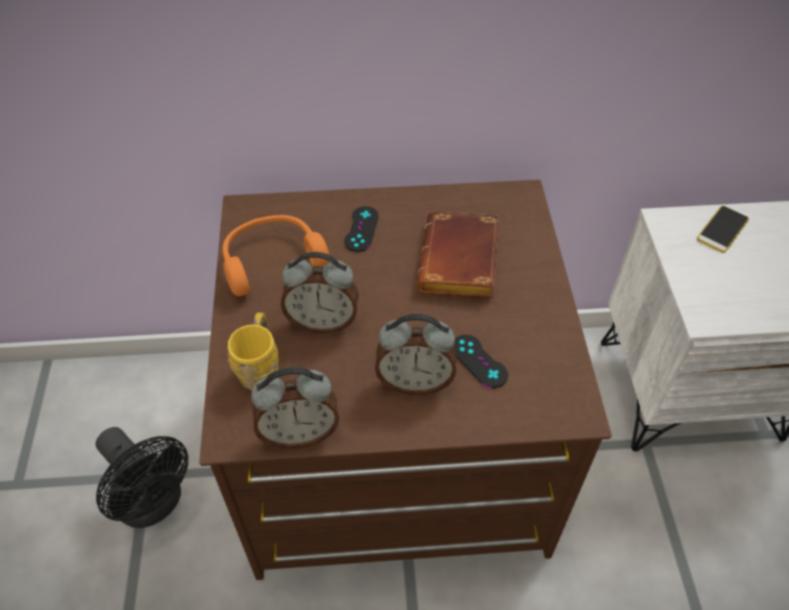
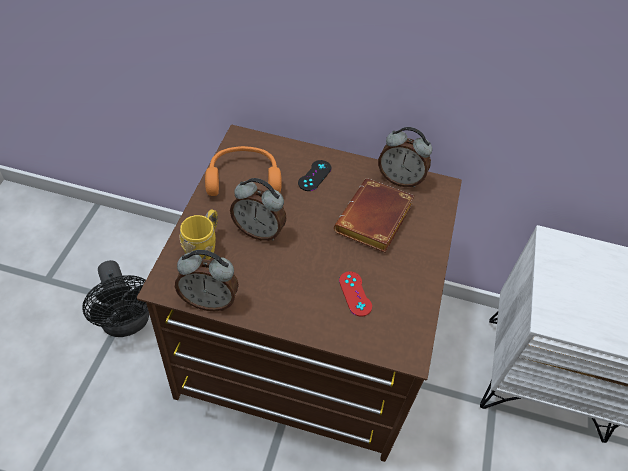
camera: 15 degrees right, 0 degrees up
alarm clock [375,314,456,395] -> alarm clock moved to [378,127,432,187]
black game controller [454,335,508,388] -> red game controller [339,271,372,317]
phone [697,206,749,253] -> none

